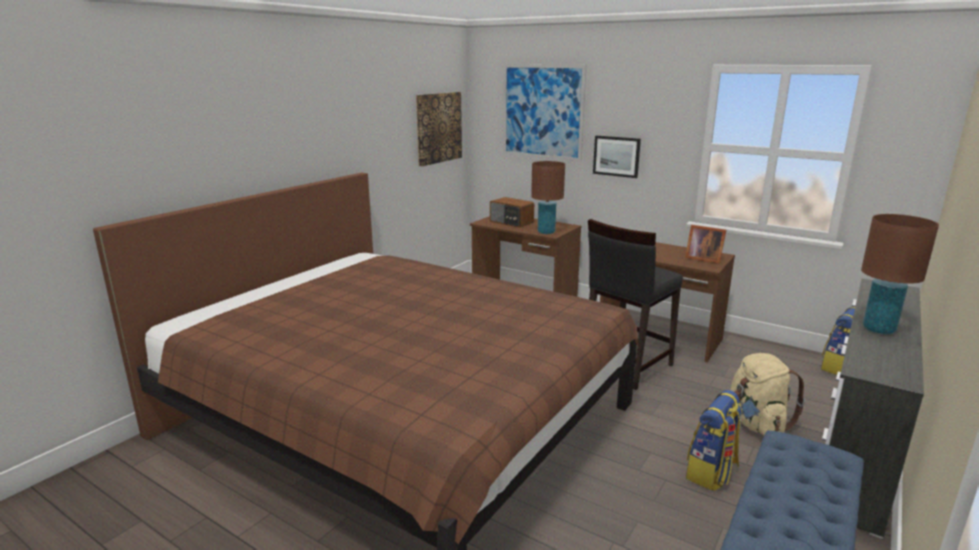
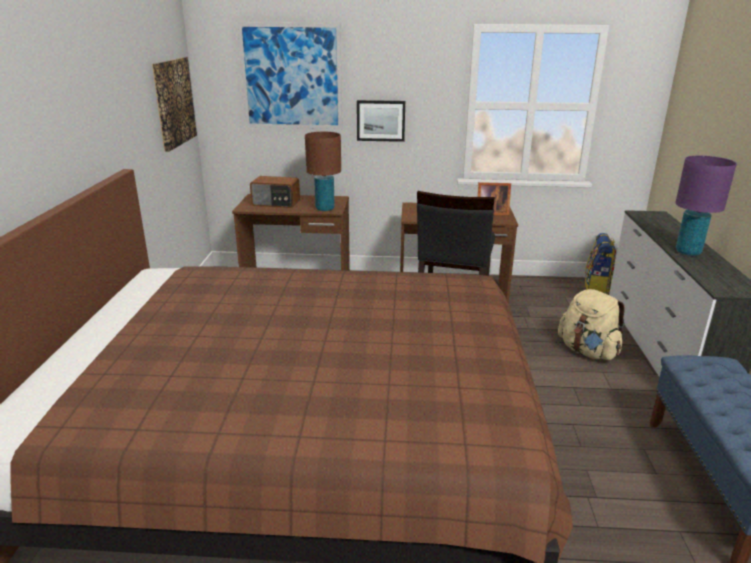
camera: 30 degrees left, 5 degrees up
backpack [686,390,742,491] -> none
brown table lamp [861,214,939,334] -> purple table lamp [675,156,737,256]

